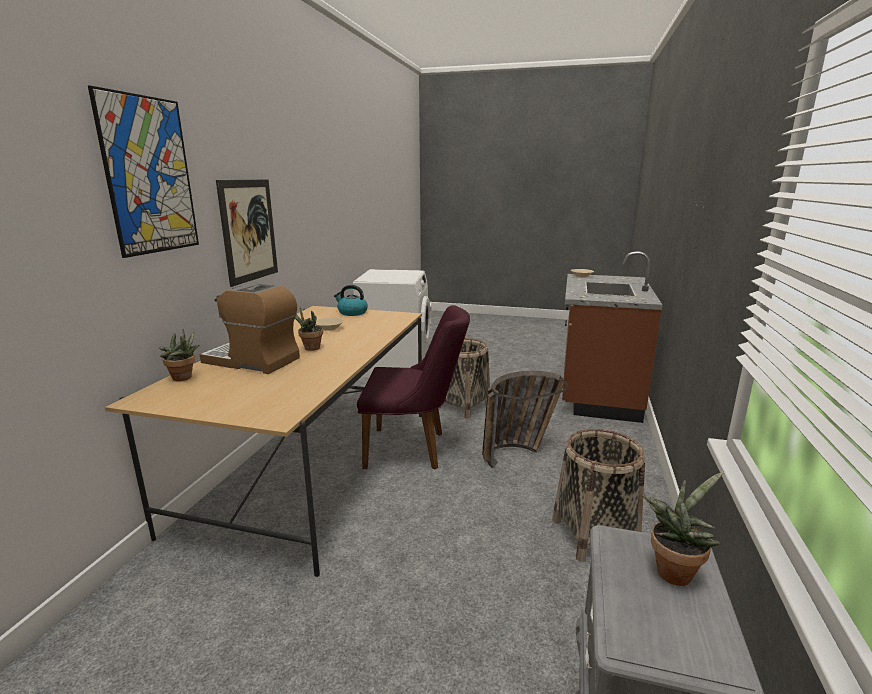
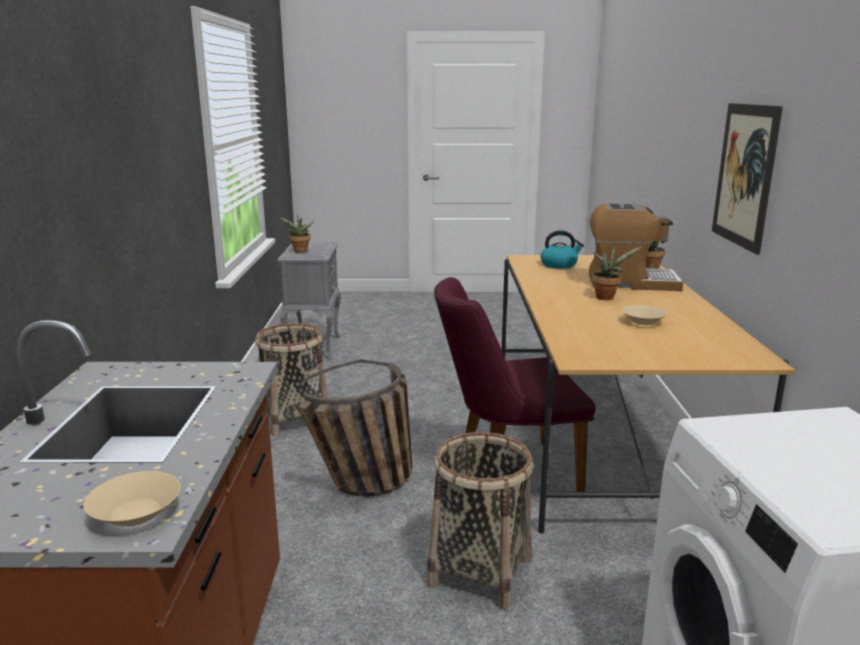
camera: 165 degrees right, 0 degrees up
picture [88,85,199,258] -> none
kettle [334,285,368,316] -> kettle moved to [541,230,584,269]

